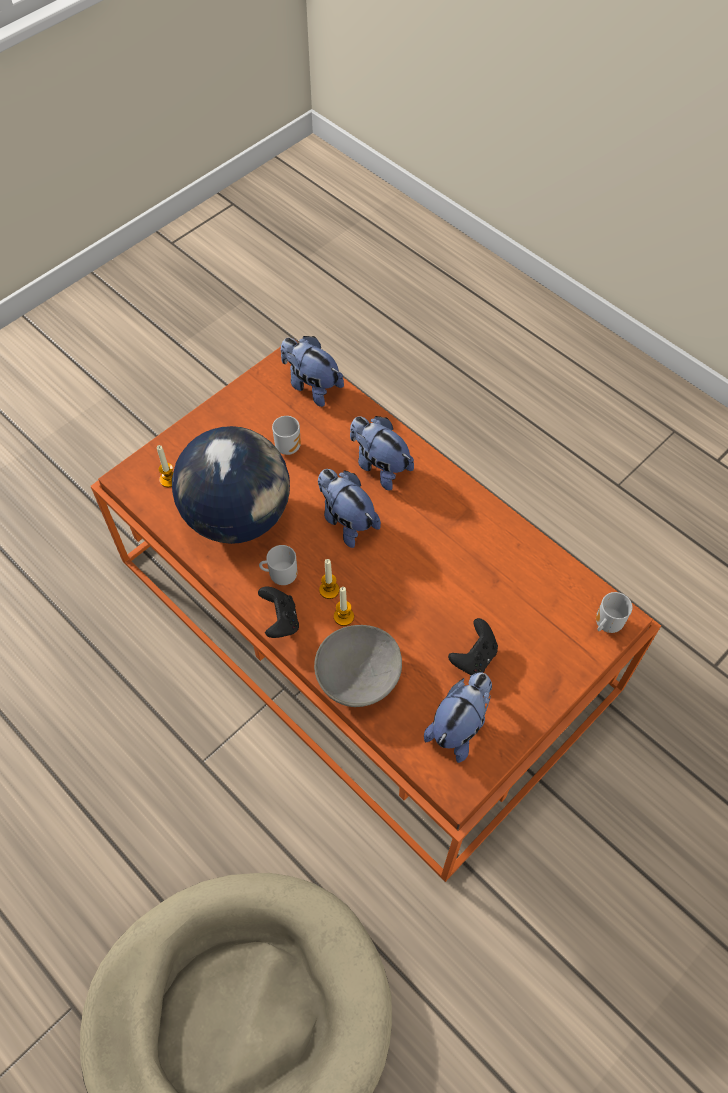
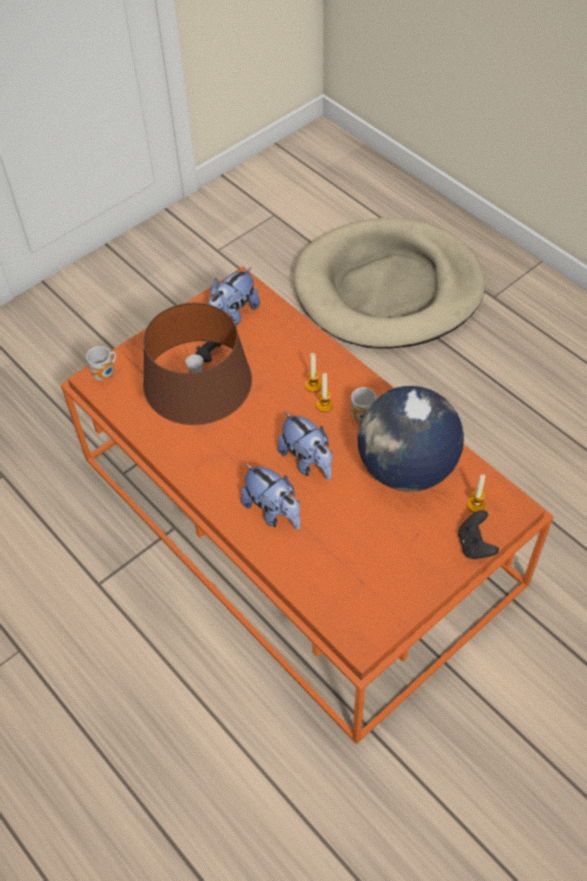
camera: 175 degrees left, 5 degrees down
black game controller [258,586,299,638] -> black game controller moved to [458,510,499,559]
mug [272,416,301,455] -> none
plush toy [281,336,344,407] -> none
grey bowl [314,625,402,707] -> none
none -> brown table lamp [143,303,252,425]

